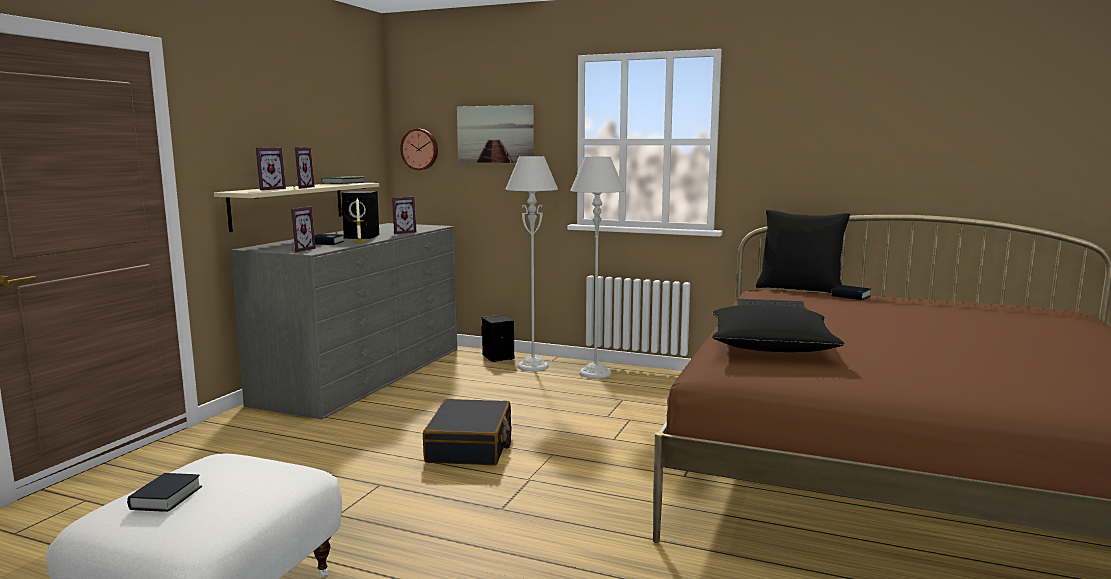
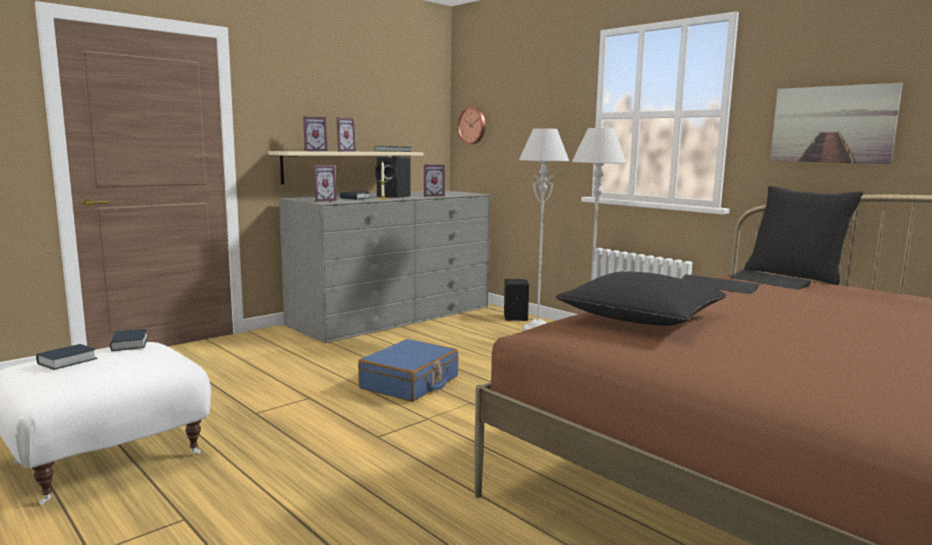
camera: 25 degrees right, 0 degrees up
black suitcase [423,399,511,466] -> blue suitcase [358,339,458,402]
picture [457,105,534,163] -> picture moved to [770,83,903,164]
book [831,285,871,300] -> book moved to [110,329,148,351]
none -> keyboard [731,269,811,290]

